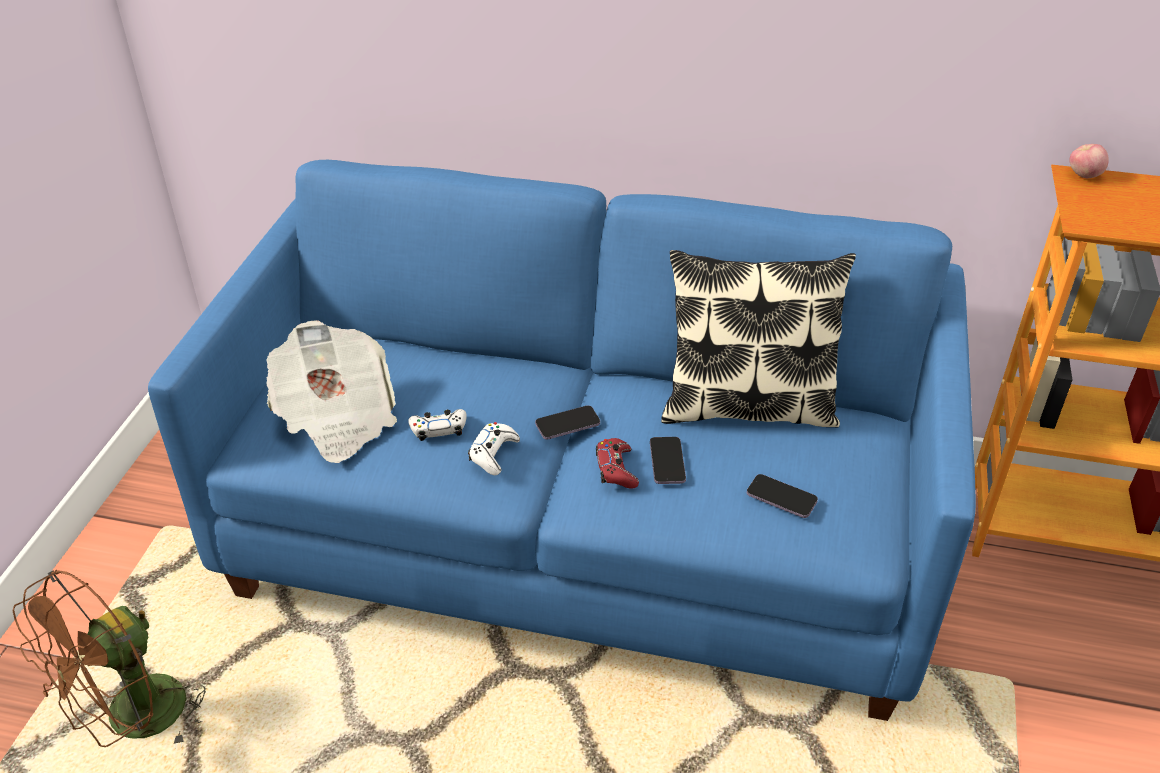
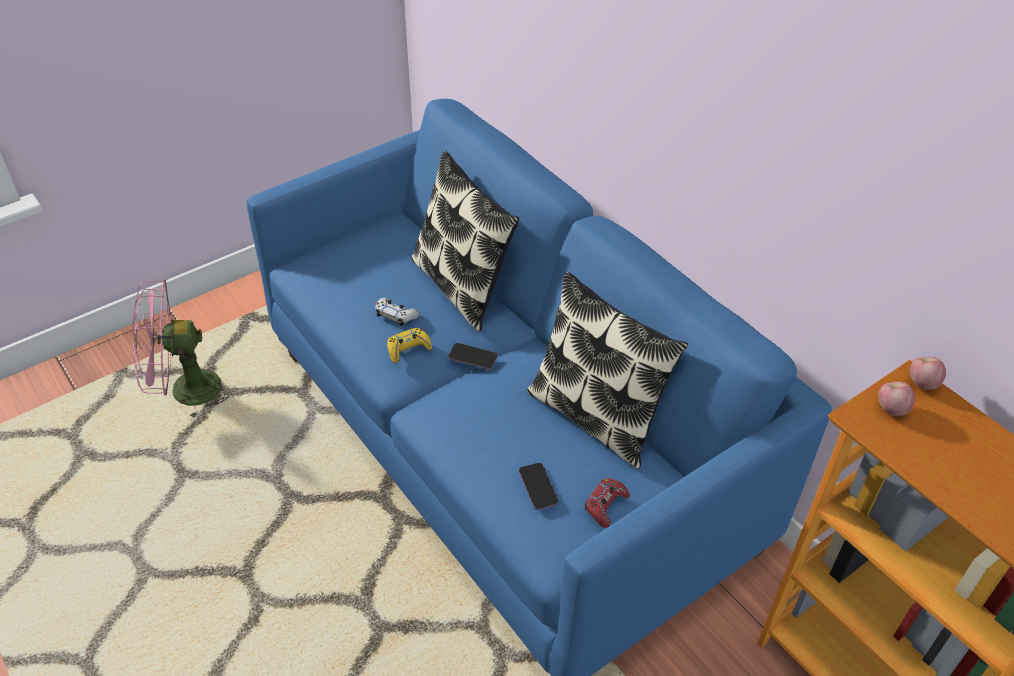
camera: 40 degrees right, 5 degrees up
brown fan [13,570,206,747] -> pink fan [132,280,230,418]
newspaper [266,320,397,463] -> none
white game controller [468,422,520,475] -> yellow game controller [387,328,432,363]
red game controller [596,438,639,489] -> red game controller moved to [585,478,630,528]
phone [650,437,686,484] -> none
none -> pillow [411,151,520,332]
none -> apple [878,381,915,416]

